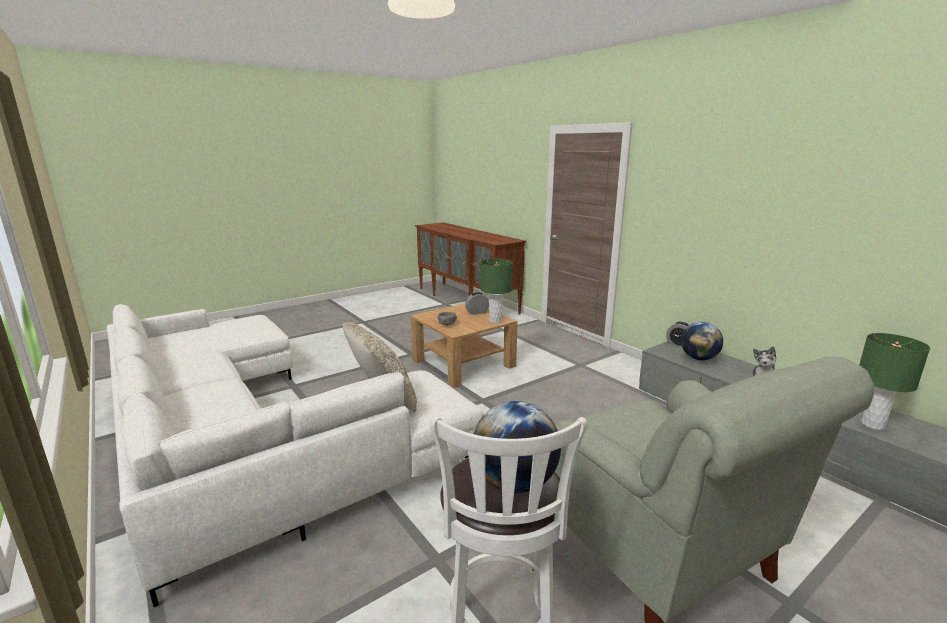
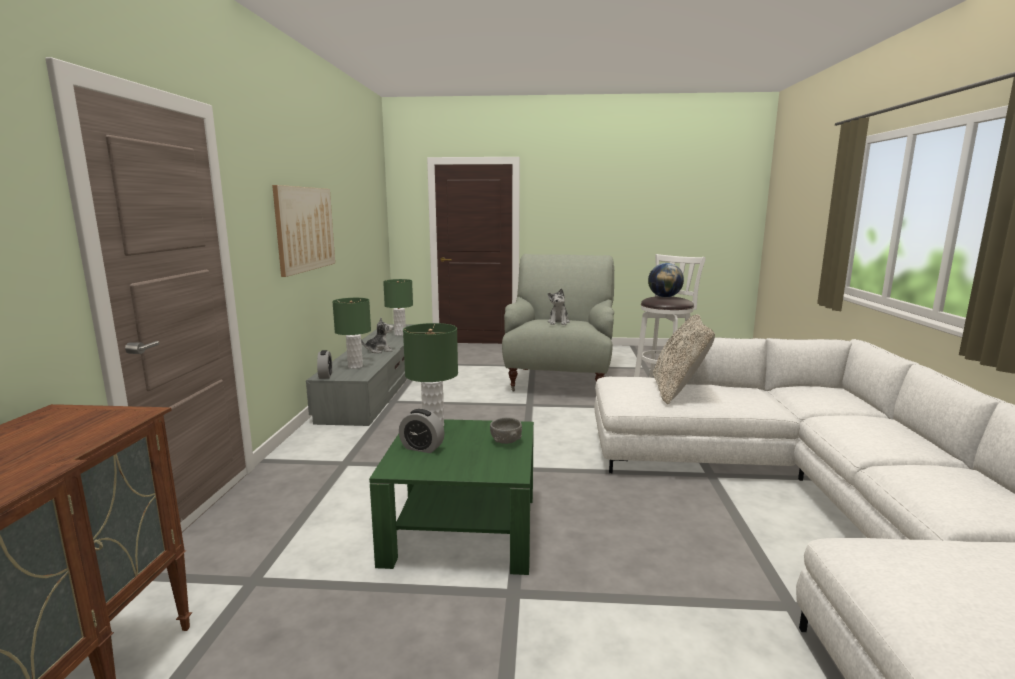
camera: 140 degrees left, 5 degrees down
brown coffee table [411,304,518,387] -> green coffee table [369,419,534,575]
globe [681,322,723,360] -> green table lamp [332,298,371,369]
none -> picture [272,185,335,277]
none -> plush toy [548,288,570,325]

